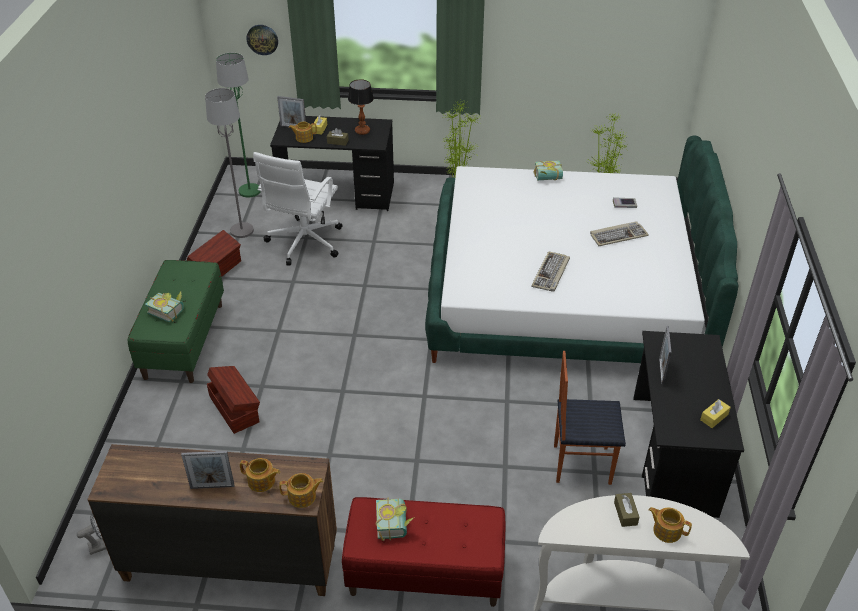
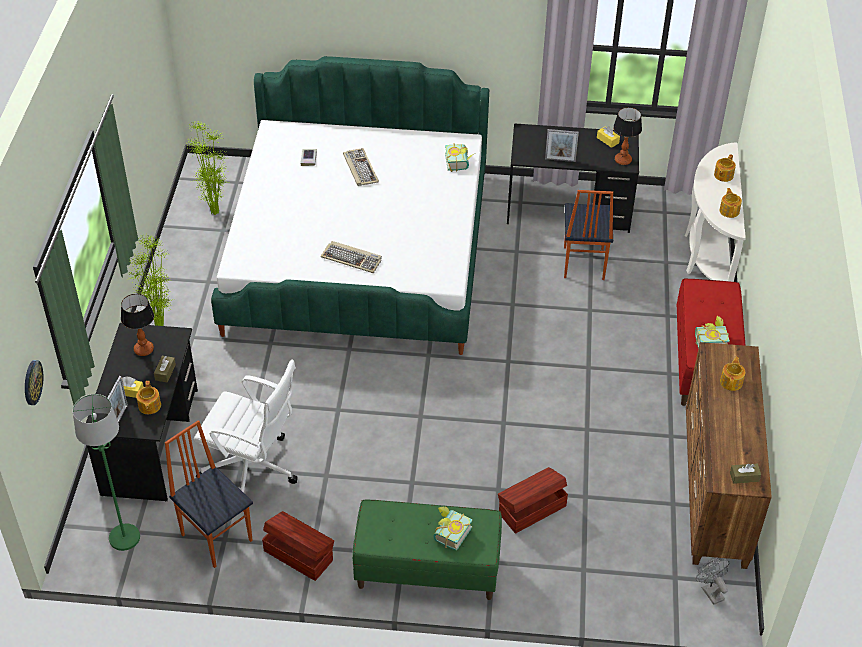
camera: 90 degrees left, 5 degrees up
picture frame [181,451,235,489] -> none
grey floor lamp [205,88,254,238] -> chair [165,420,253,568]
teapot [279,473,324,508] -> teapot moved to [720,188,742,218]
keyboard [531,252,570,292] -> keyboard moved to [321,241,382,273]
book [533,160,563,180] -> book moved to [445,143,472,172]
brown tissue box [614,493,640,527] -> brown tissue box moved to [730,463,761,484]
none -> table lamp [613,107,642,165]

